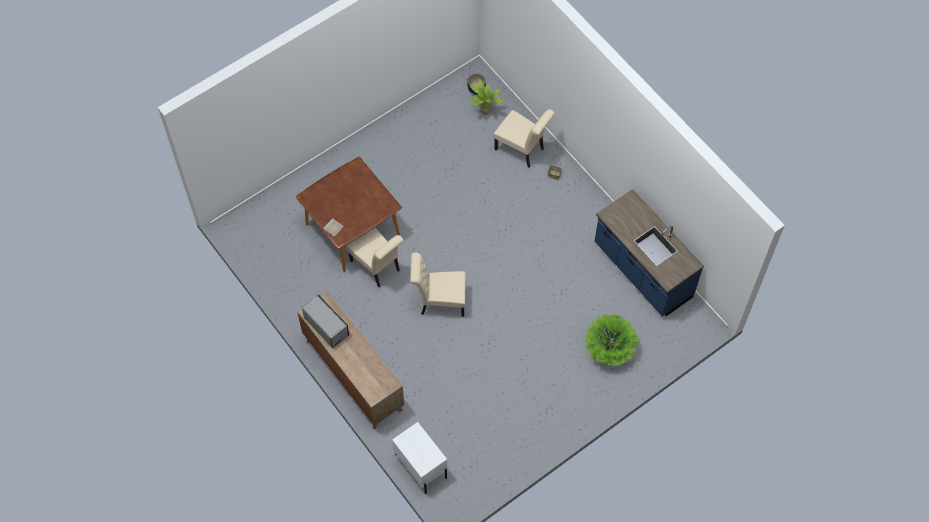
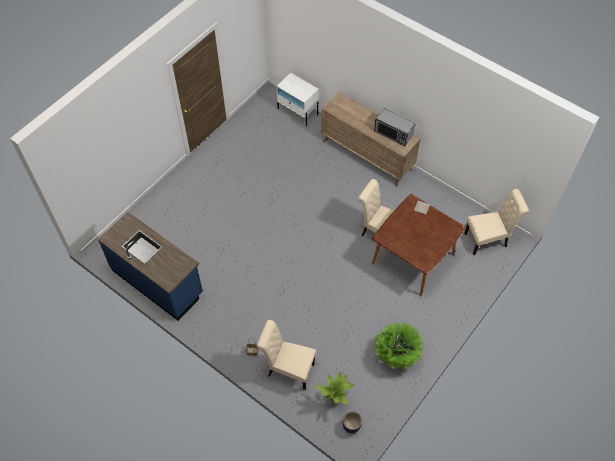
camera: 165 degrees right, 5 degrees down
beige chair [410,252,466,317] -> beige chair moved to [464,189,529,255]
potted plant [584,313,640,366] -> potted plant moved to [373,321,424,370]

